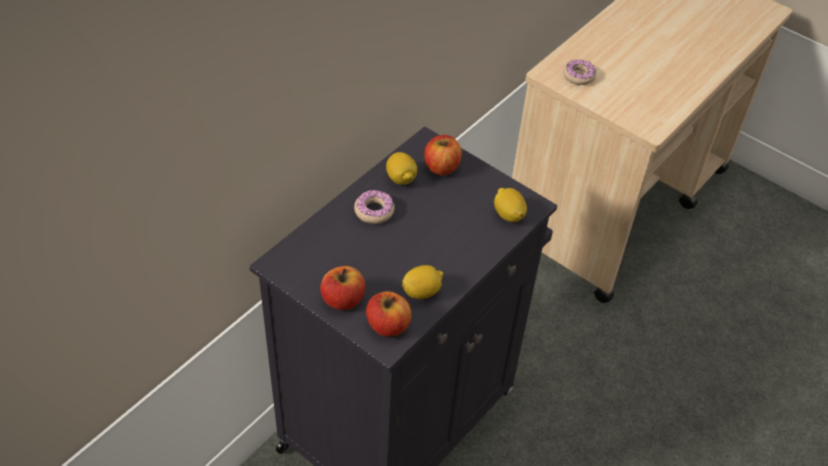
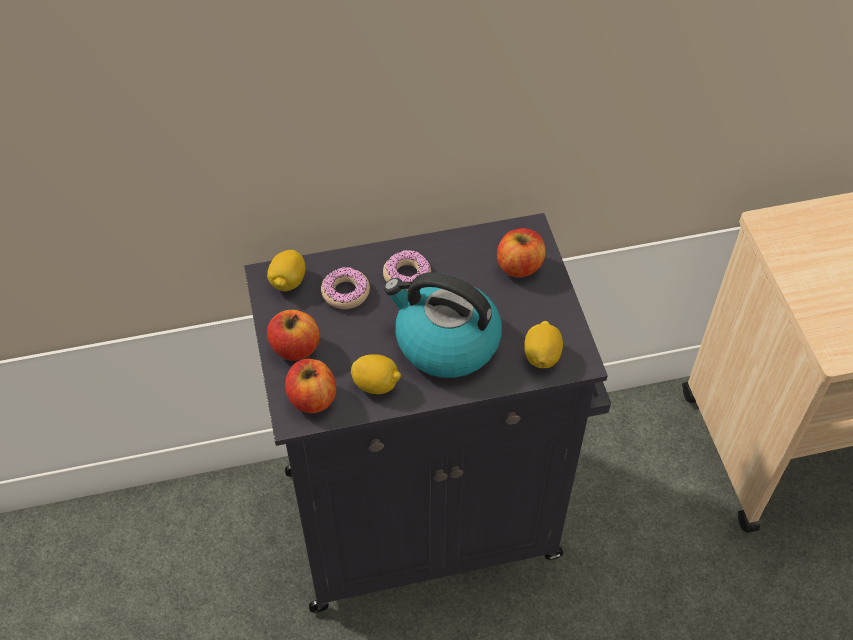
camera: 40 degrees right, 5 degrees up
lemon [386,152,417,185] -> lemon moved to [267,250,305,291]
donut [563,59,596,85] -> donut moved to [321,267,370,309]
none -> kettle [384,272,502,378]

